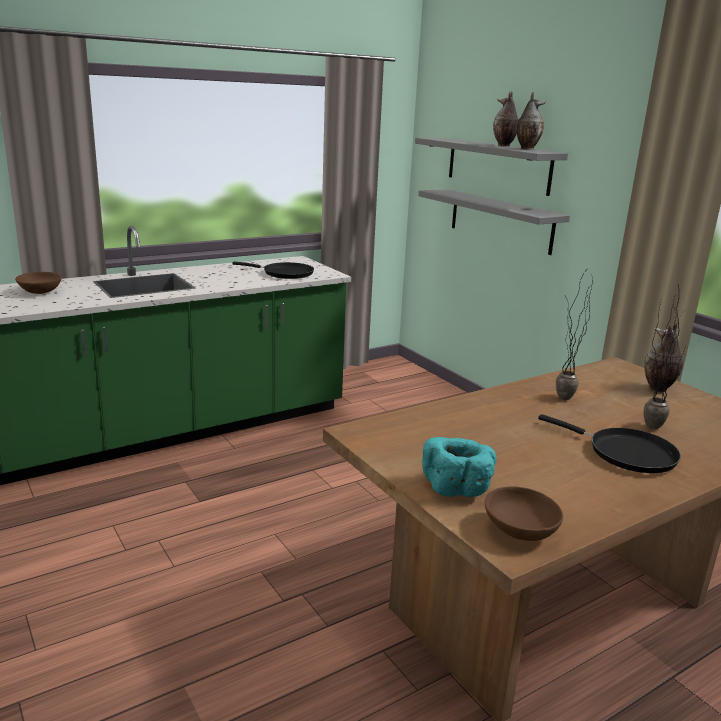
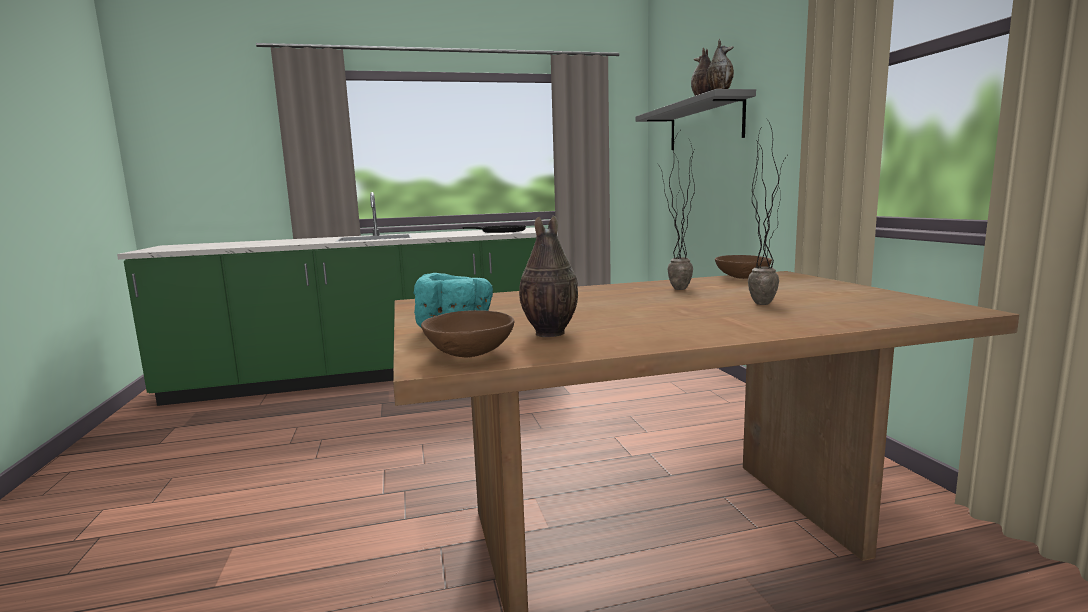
camera: 20 degrees right, 10 degrees down
brown bowl [15,272,62,294] -> brown bowl moved to [715,255,772,279]
grey shelf [418,189,570,255] -> none
black frying pan [538,414,681,473] -> none
vase [644,322,683,393] -> vase moved to [519,215,578,337]

